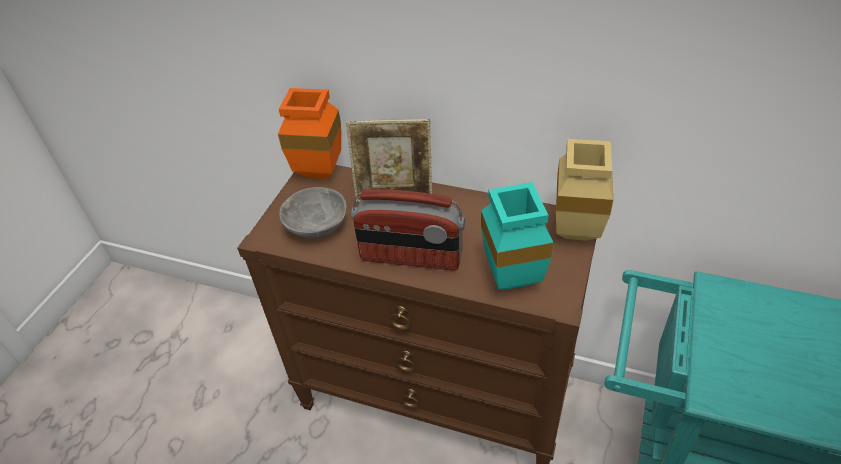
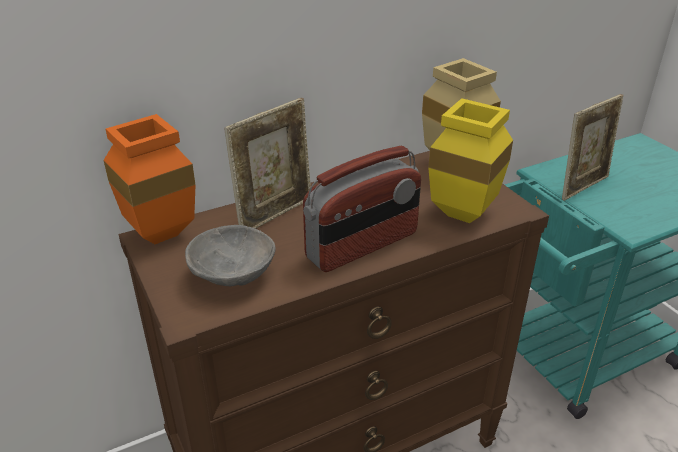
camera: 50 degrees left, 10 degrees down
turquoise vase [481,182,554,290] -> yellow vase [428,98,513,223]
none -> picture frame [562,94,623,201]

